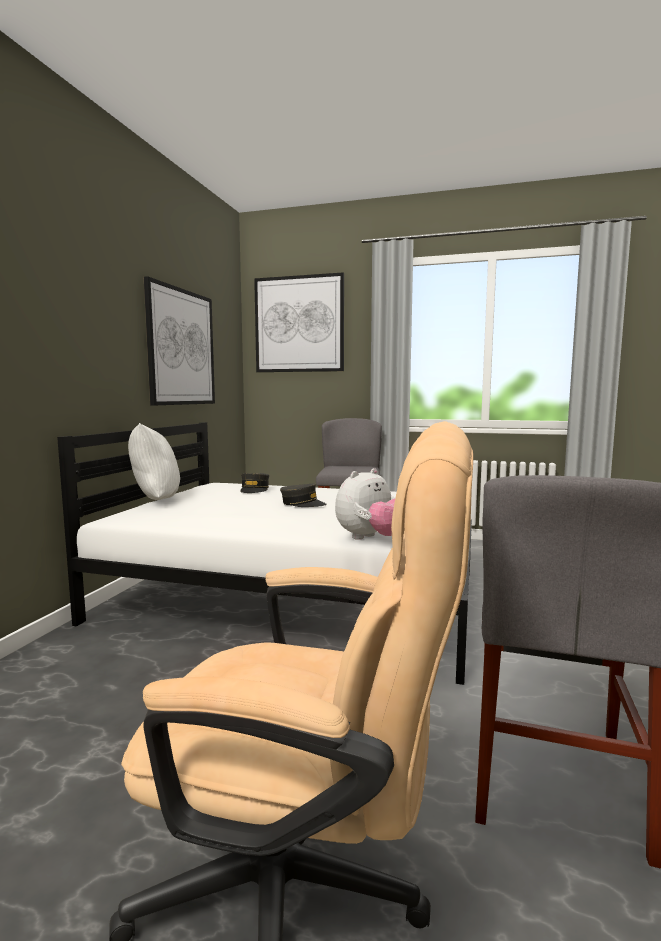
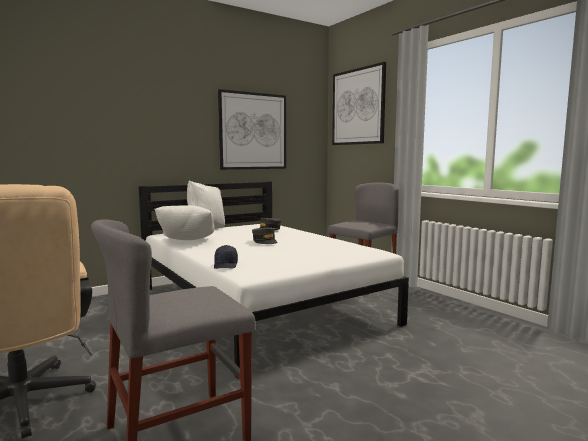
camera: 40 degrees right, 0 degrees up
plush toy [335,468,395,540] -> black cap [214,245,238,269]
none -> white pillow [154,205,215,240]

